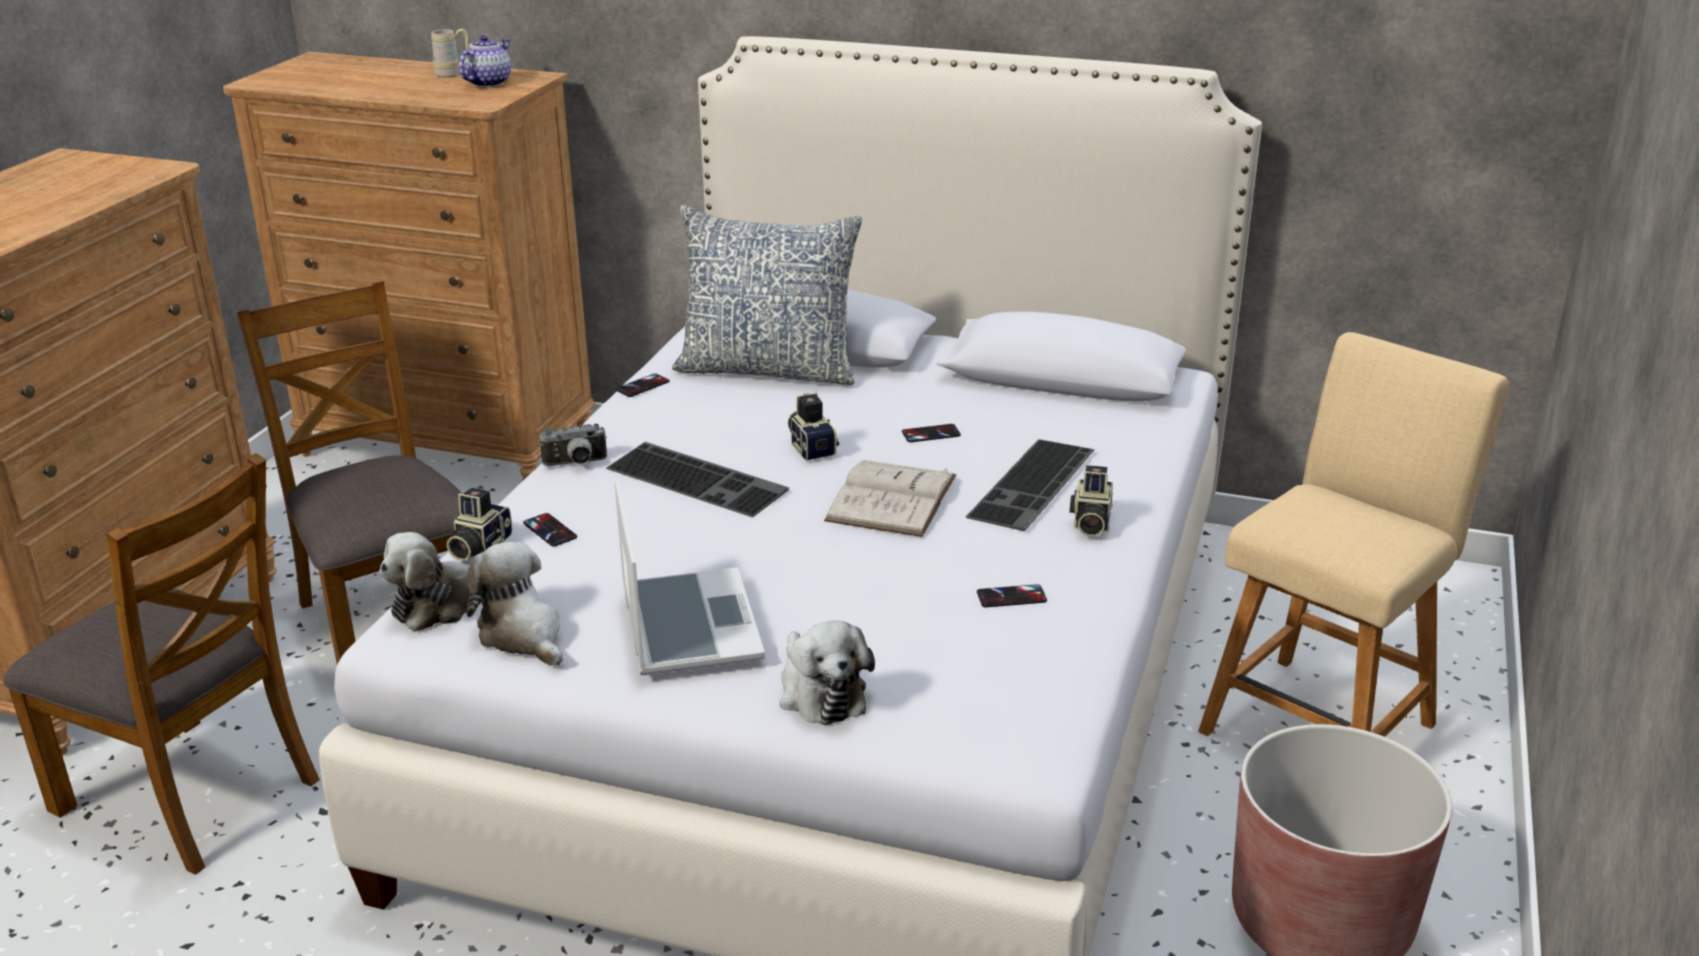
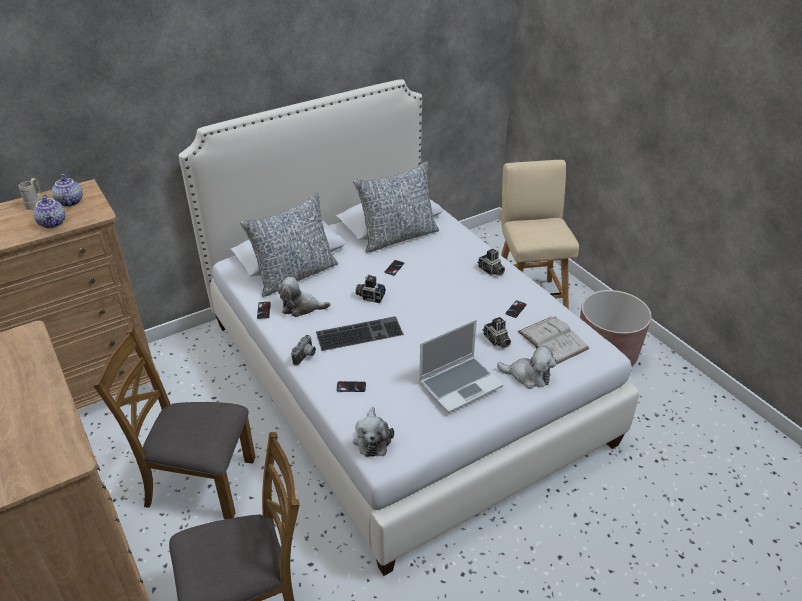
camera: 50 degrees left, 10 degrees up
camera [447,488,512,561] -> camera moved to [482,317,511,349]
plush toy [466,542,563,666] -> plush toy moved to [277,277,331,317]
laptop [615,481,765,675] -> laptop turned 120 degrees clockwise [419,319,503,413]
white book [824,460,957,537] -> white book moved to [518,316,590,365]
keyboard [966,439,1095,531] -> none
none -> teapot [33,194,65,228]
none -> pillow [353,161,439,253]

